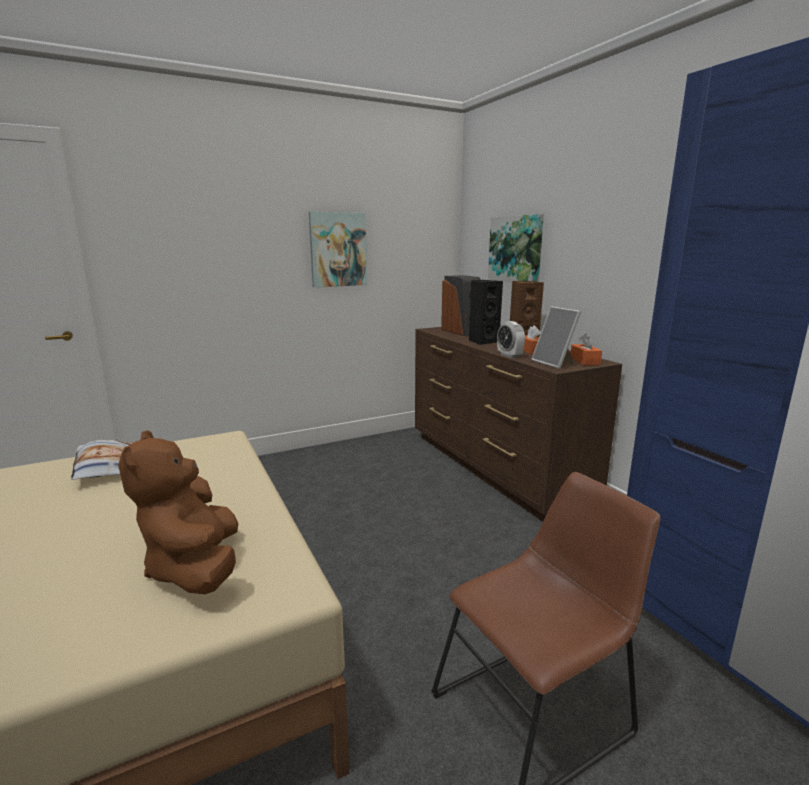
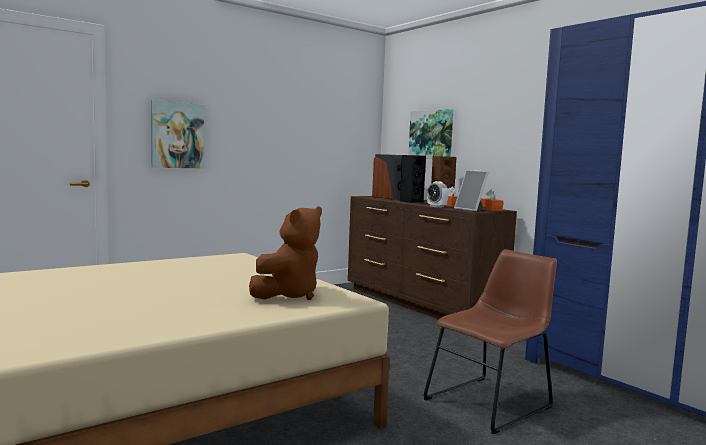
camera: 10 degrees left, 10 degrees down
pillow [71,440,132,480] -> none
brown plush toy [118,430,238,594] -> brown plush toy turned 120 degrees counterclockwise [249,206,322,300]
picture [309,211,367,287] -> picture moved to [151,100,204,169]

